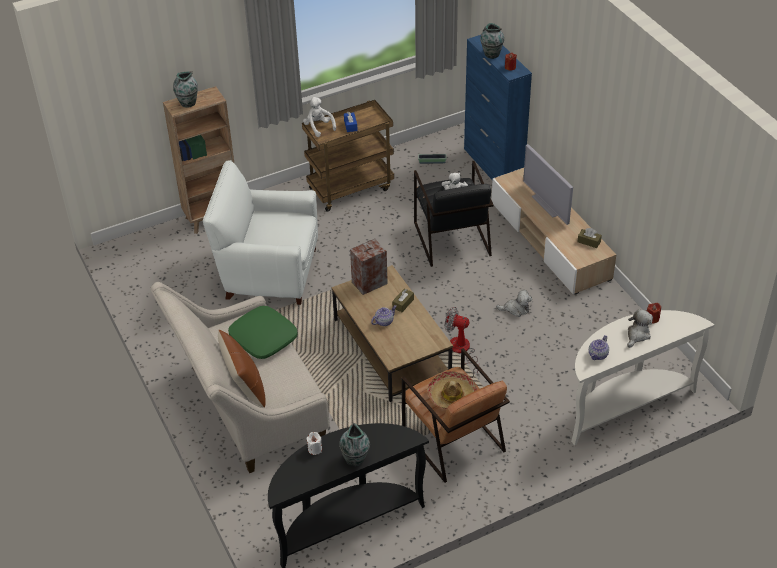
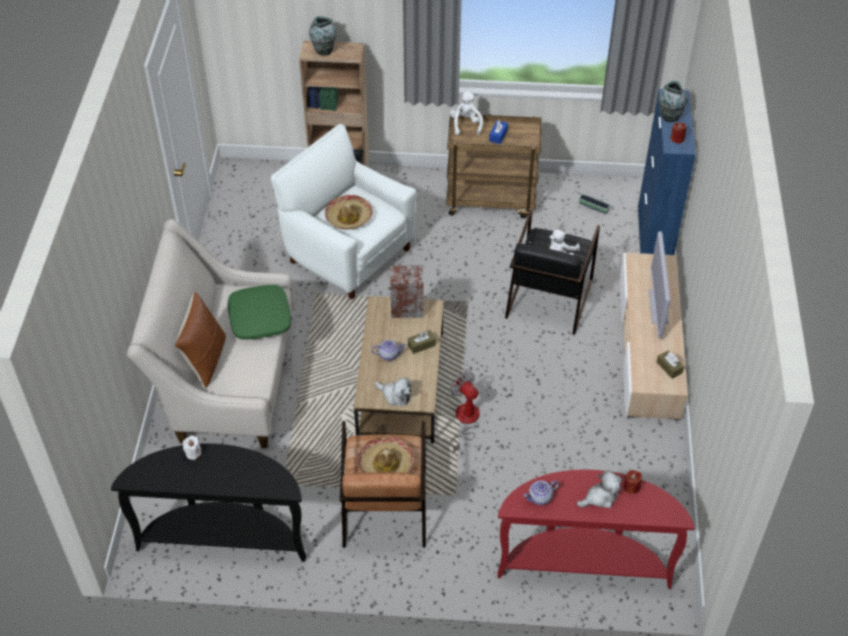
camera: 30 degrees right, 5 degrees up
vase [339,423,370,466] -> none
plush toy [496,290,532,317] -> plush toy moved to [375,377,413,406]
white console table [571,310,714,445] -> red console table [497,470,695,589]
none -> hat [325,195,373,230]

